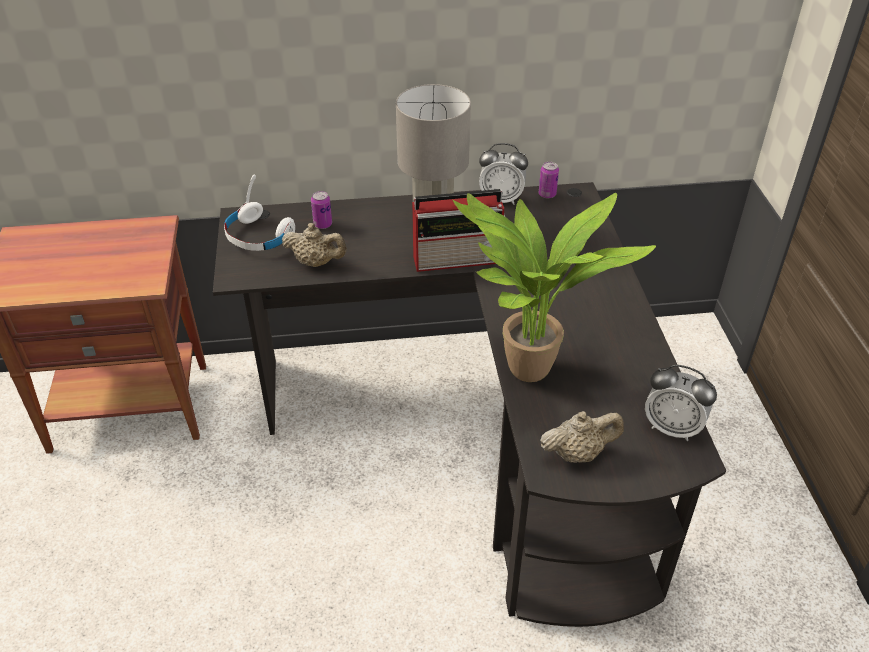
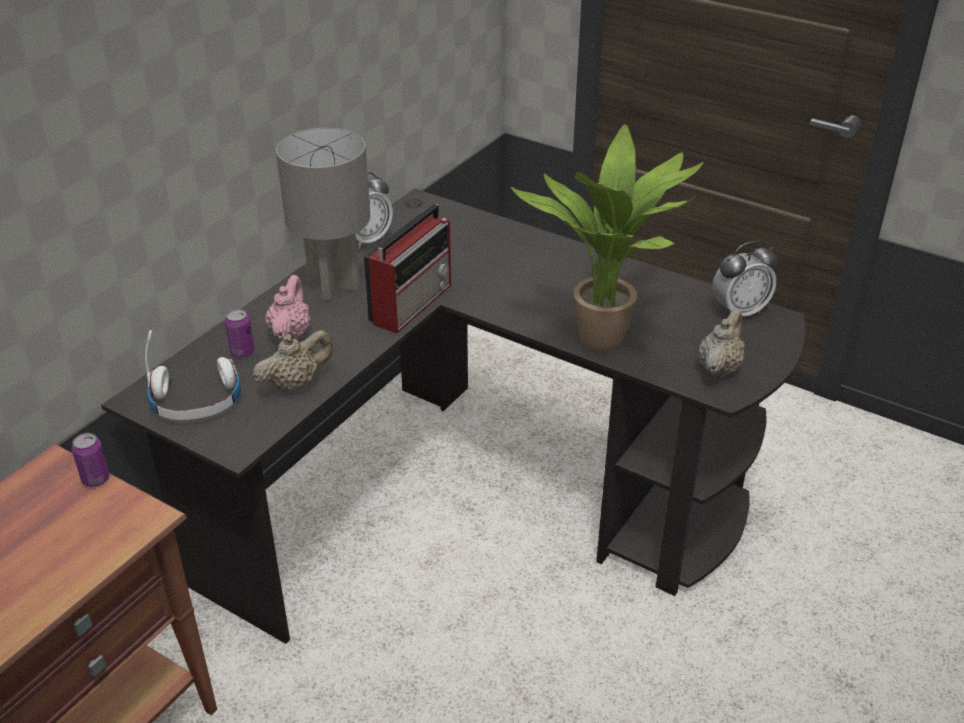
camera: 50 degrees left, 5 degrees down
can [539,162,559,199] -> can moved to [72,433,110,487]
none -> pink teapot [265,275,311,341]

